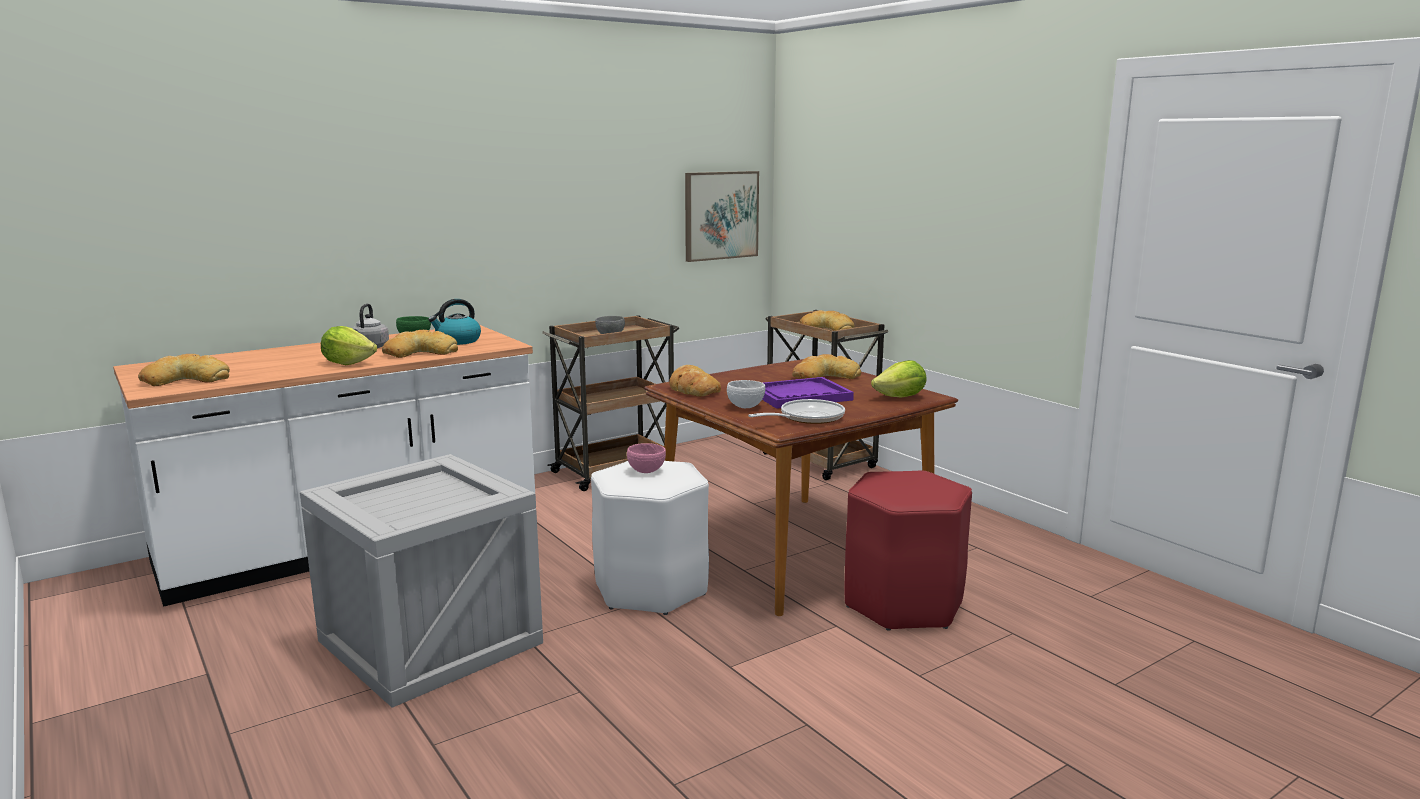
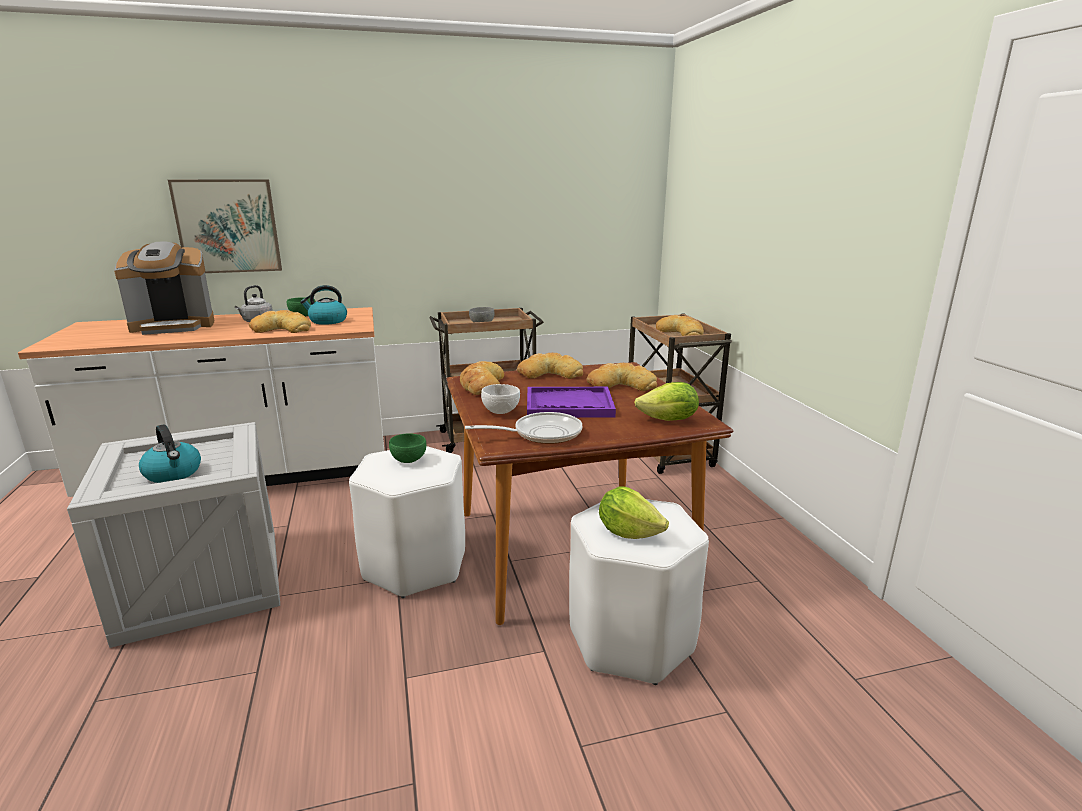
camera: 20 degrees right, 5 degrees up
bread [138,354,230,386] -> bread moved to [517,353,583,379]
lettuce [321,326,377,365] -> lettuce moved to [599,486,669,539]
pink bowl [627,444,666,473] -> green bowl [389,433,426,463]
picture [685,171,759,262] -> picture moved to [168,179,282,273]
red stool [844,471,972,631] -> white stool [569,499,709,685]
none -> coffee machine [114,241,214,335]
none -> kettle [139,424,201,483]

